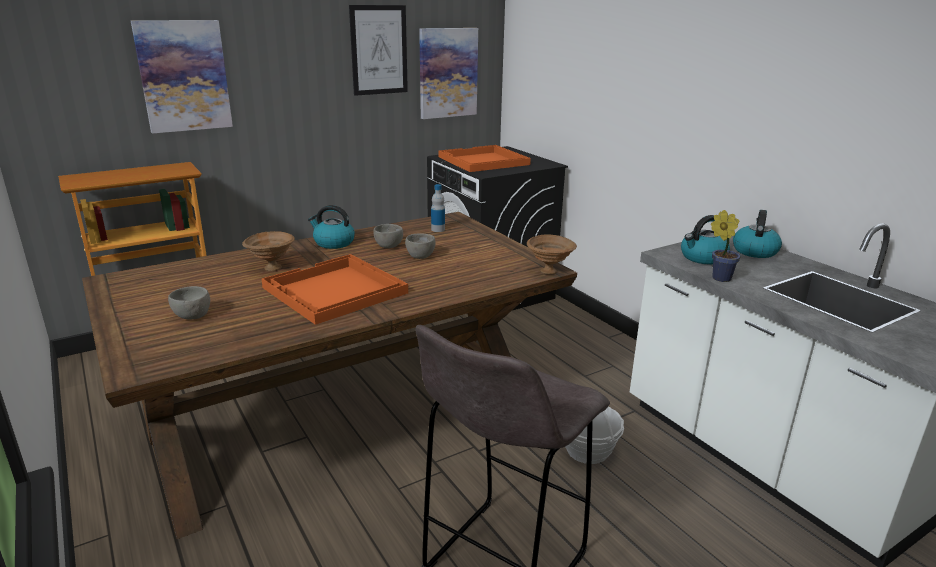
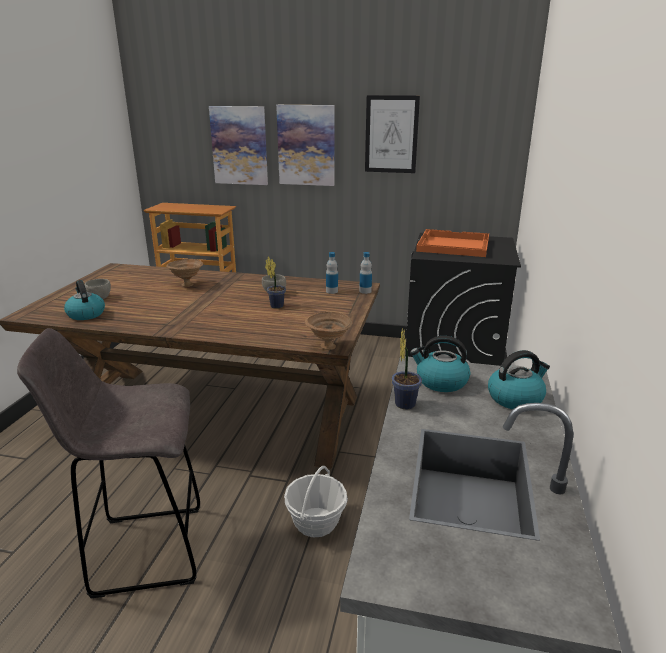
camera: 45 degrees right, 0 degrees up
orange tray [262,254,408,325] -> none
kettle [308,205,355,249] -> kettle moved to [64,280,105,320]
grey bowl [405,233,436,259] -> potted plant [265,256,286,309]
picture [419,28,478,119] -> picture moved to [276,105,335,186]
none -> bottle [359,252,372,294]

